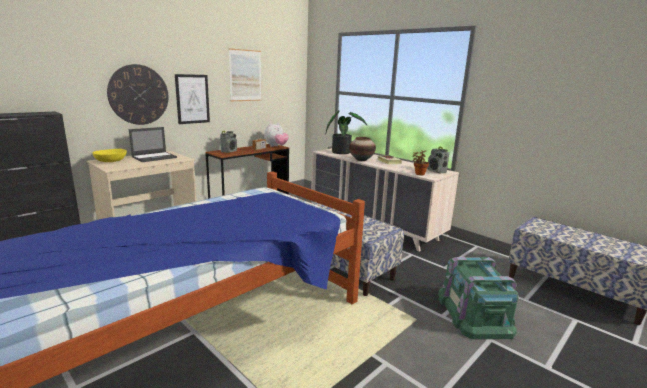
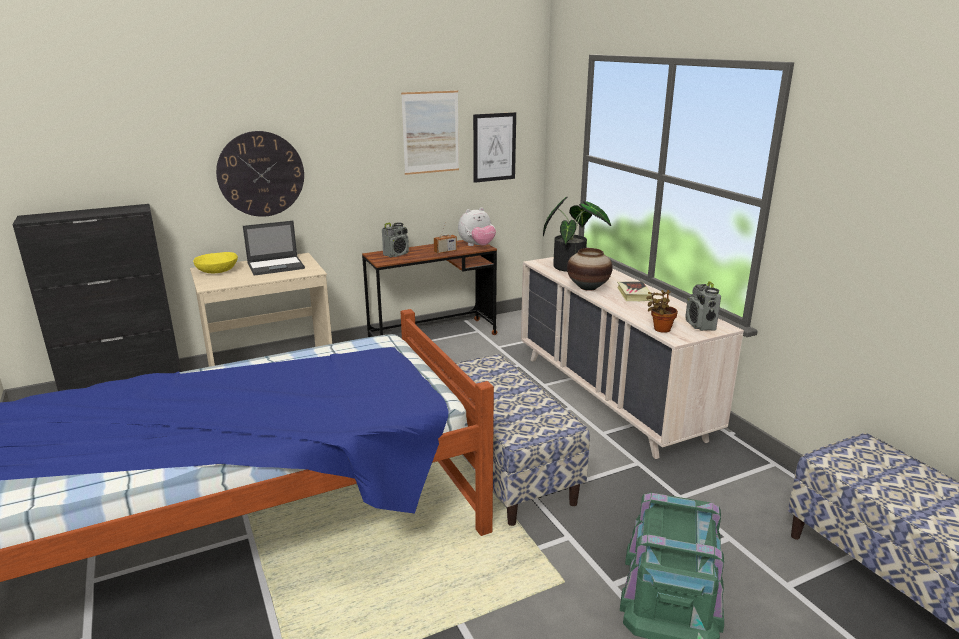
camera: 20 degrees right, 5 degrees up
picture [175,74,210,124] -> picture moved to [473,112,516,183]

